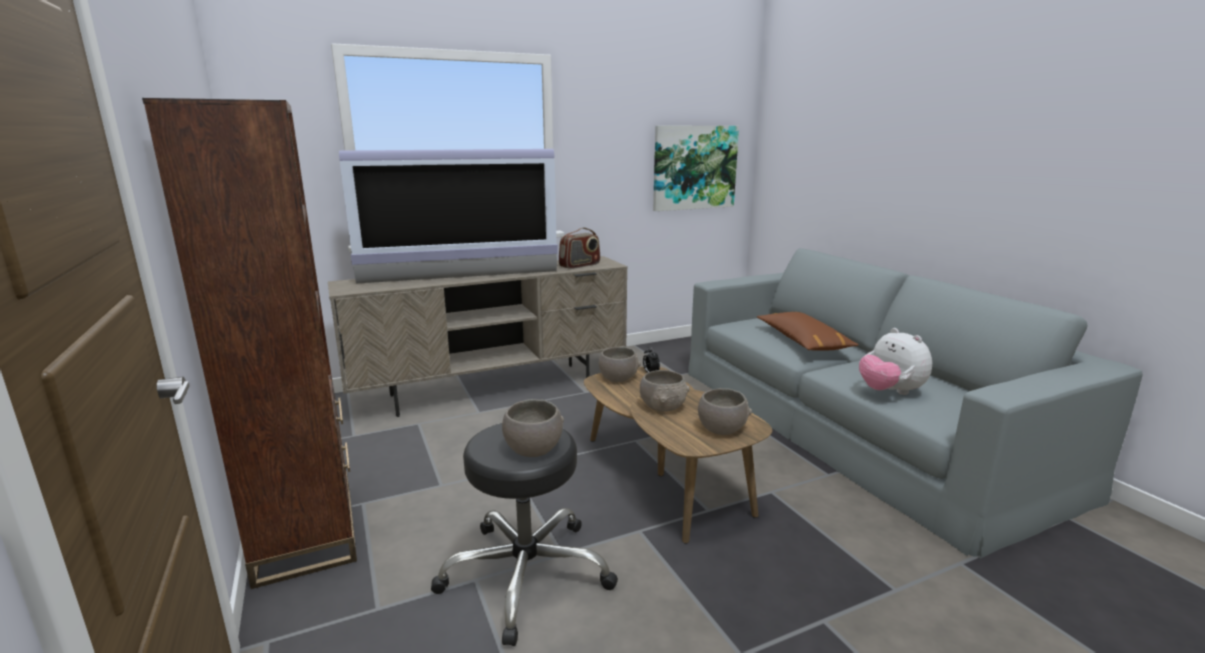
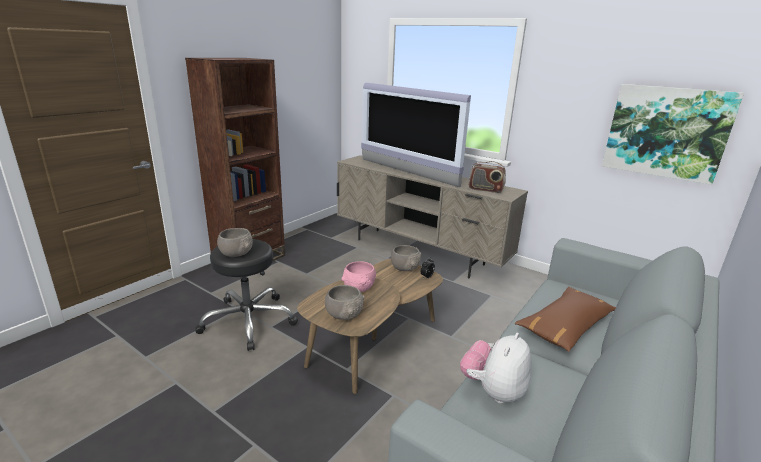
camera: 60 degrees right, 5 degrees up
grey bowl [640,370,690,411] -> pink bowl [342,261,376,292]

